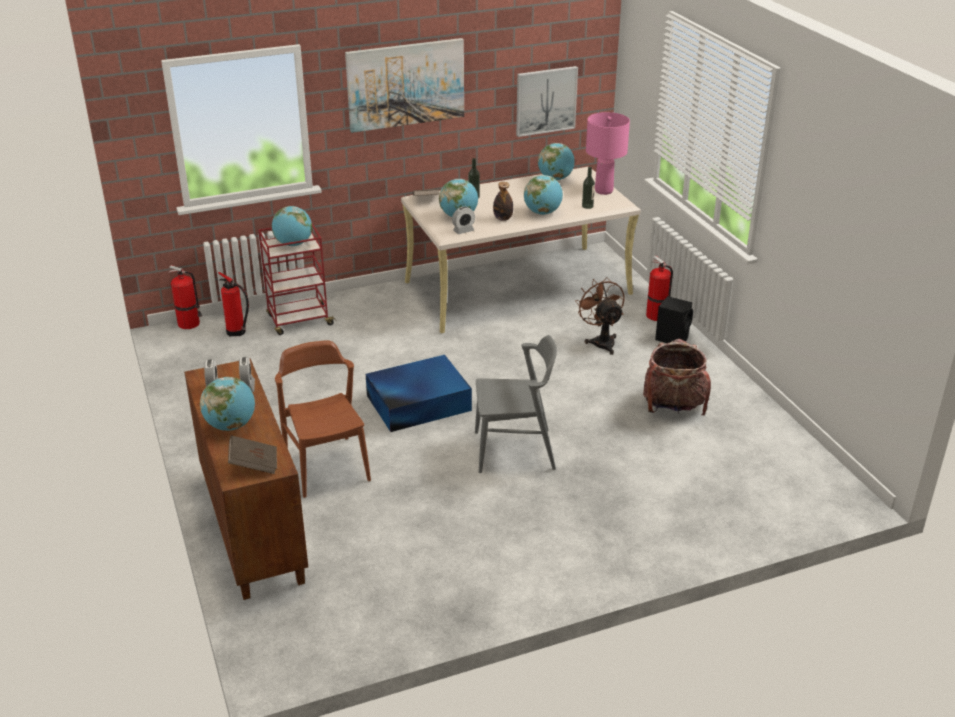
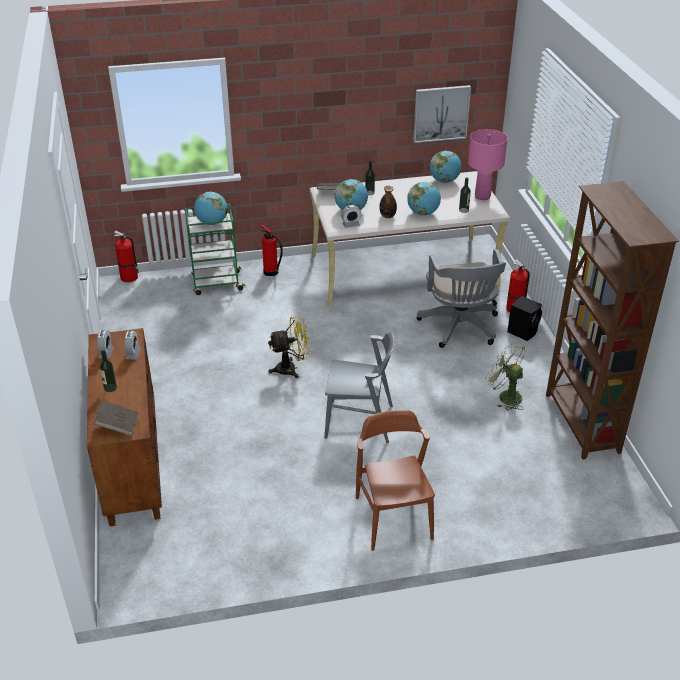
camera: 10 degrees right, 5 degrees up
globe [200,377,255,431] -> bottle [100,350,117,392]
fire extinguisher [218,272,249,337] -> fire extinguisher moved to [261,224,283,276]
red cart [258,223,336,335] -> green cart [185,204,245,295]
brown chair [275,340,371,498] -> brown chair moved to [356,410,435,551]
picture [345,38,464,133] -> none
blue storage box [366,355,472,432] -> yellow fan [268,317,310,378]
brown fan [575,277,624,355] -> grey office chair [416,249,506,348]
backpack [643,339,711,416] -> green fan [485,342,525,411]
none -> brown bookcase [546,181,679,459]

